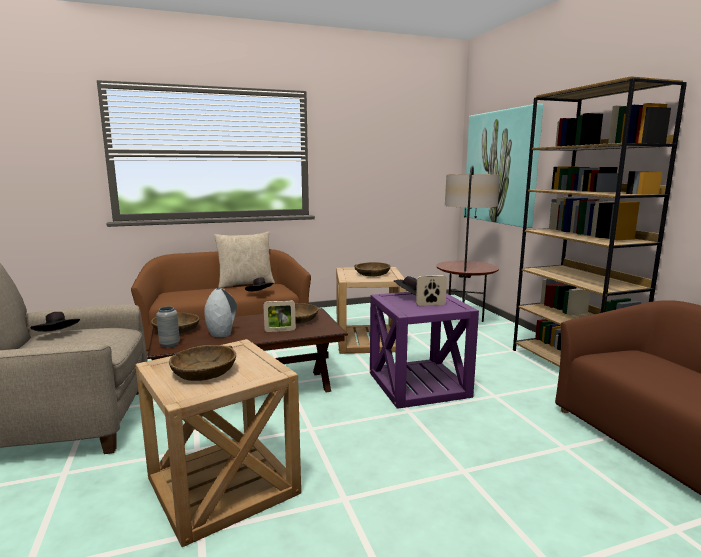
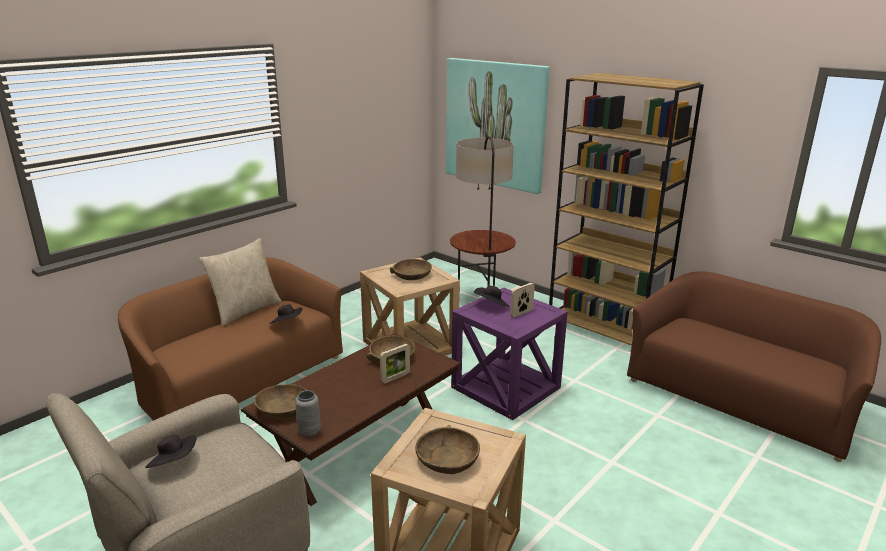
camera: 30 degrees left, 10 degrees up
grey vase [204,288,237,337] -> none

